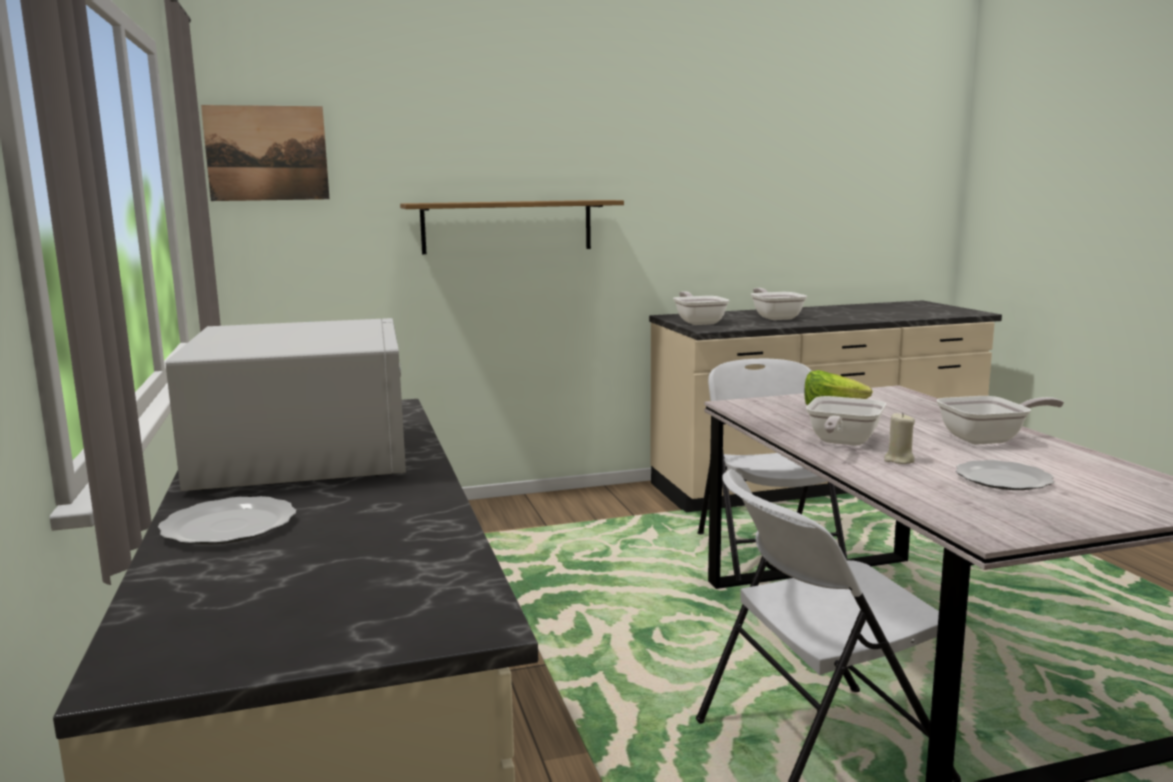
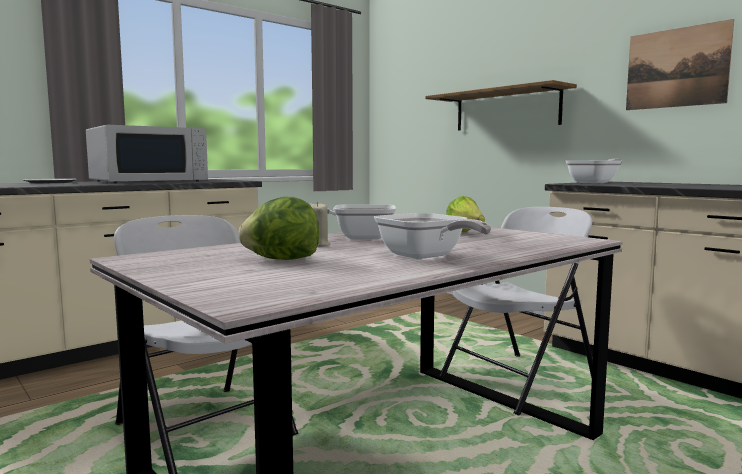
camera: 65 degrees right, 5 degrees down
picture [201,105,330,201] -> picture moved to [626,19,734,110]
frying pan [751,288,807,320] -> none
plate [956,460,1054,490] -> lettuce [239,197,319,260]

